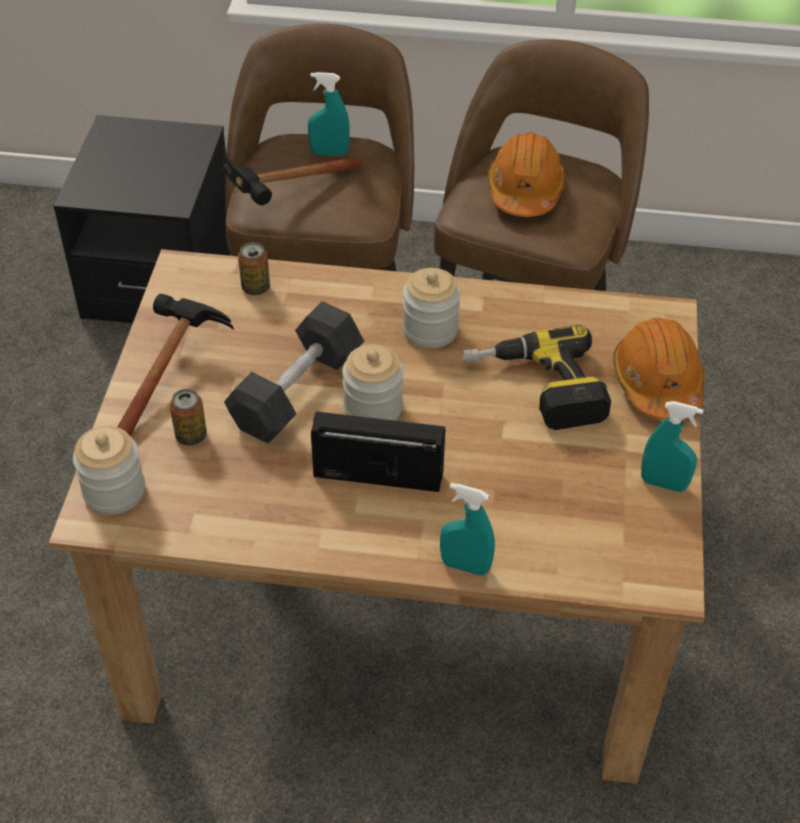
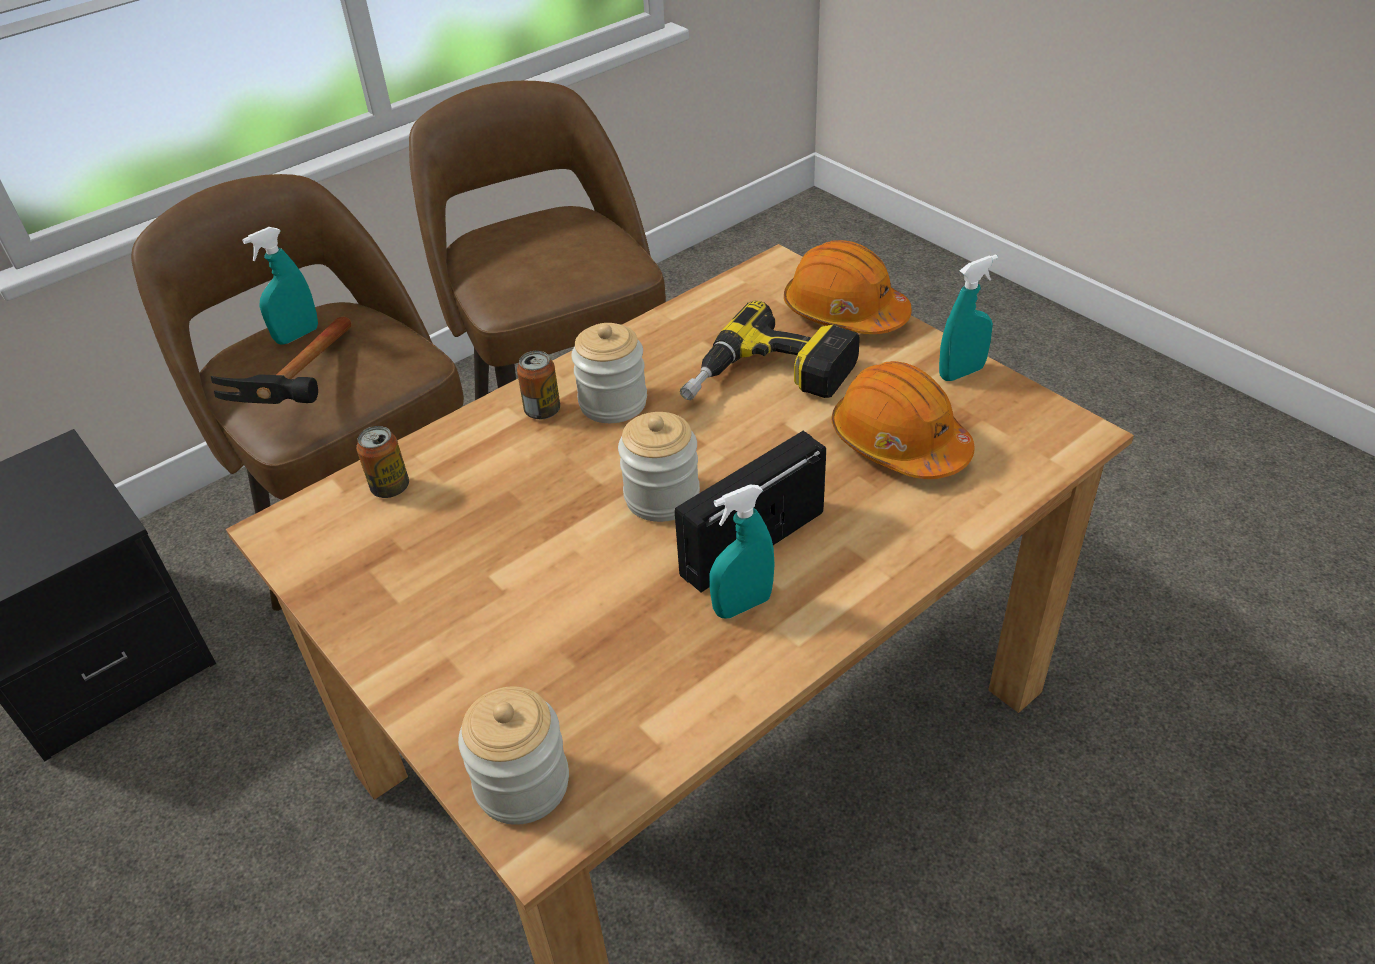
camera: 45 degrees left, 5 degrees down
hammer [117,294,234,436] -> none
can [170,389,207,446] -> can moved to [517,351,560,419]
black dumbbell [224,301,364,444] -> none
turquoise spray bottle [440,483,495,576] -> turquoise spray bottle moved to [709,484,775,618]
orange hard hat [488,132,565,217] -> orange hard hat moved to [831,361,974,479]

